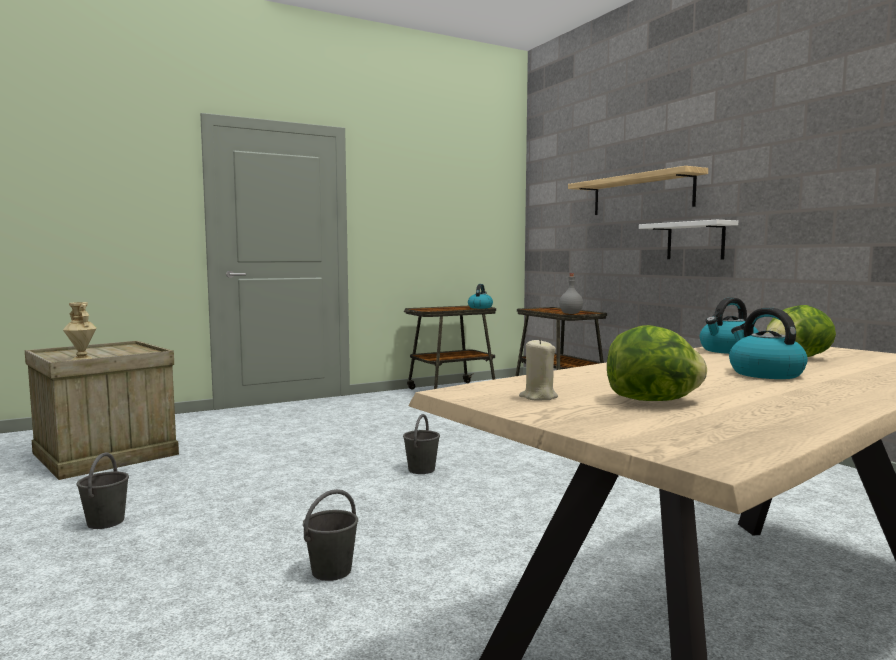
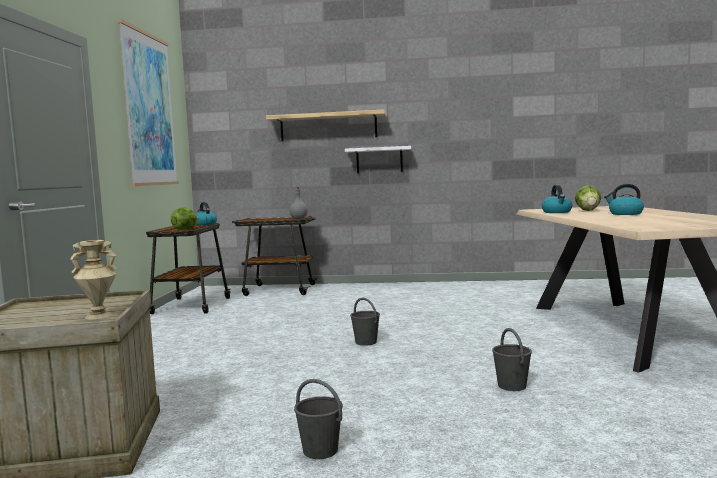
camera: 55 degrees left, 0 degrees up
beige candle [519,338,558,401] -> none
lettuce [607,325,707,401] -> lettuce moved to [171,207,198,230]
none -> picture [117,19,179,186]

